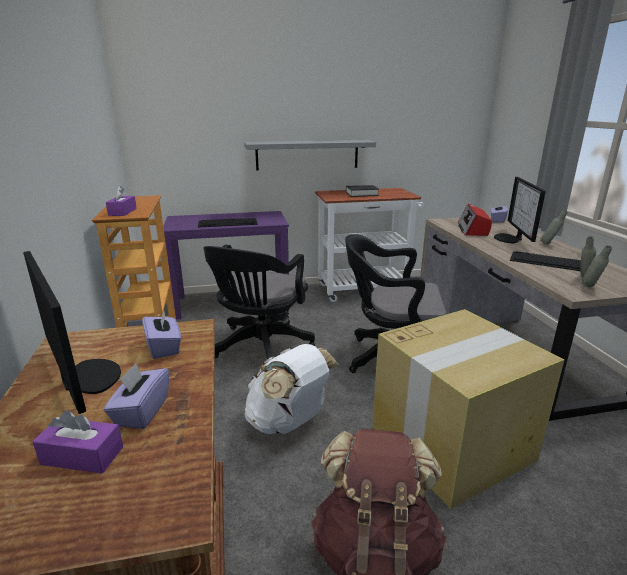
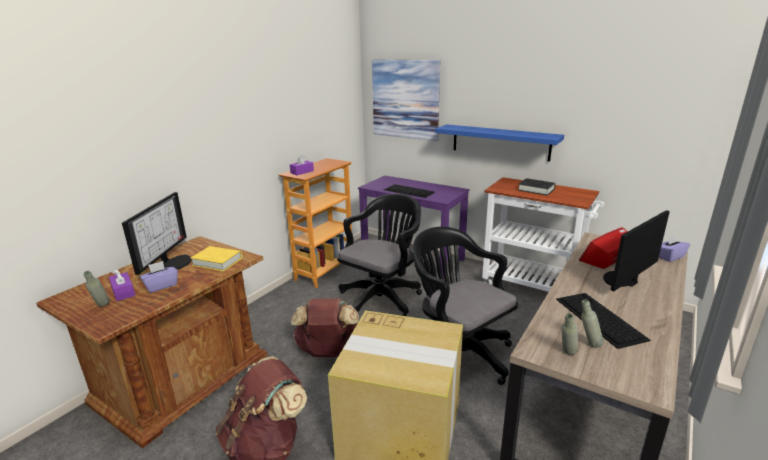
camera: 45 degrees right, 0 degrees up
purple tissue box [142,310,181,359] -> yellow book [191,246,242,271]
black office chair [203,245,315,359] -> black office chair turned 150 degrees clockwise [337,194,422,316]
grey shelf [244,140,376,171] -> blue shelf [435,124,564,162]
white backpack [244,344,339,434] -> brown backpack [291,298,359,357]
grey bottle [540,210,568,245] -> grey bottle moved to [84,271,110,307]
none -> picture [372,60,440,141]

